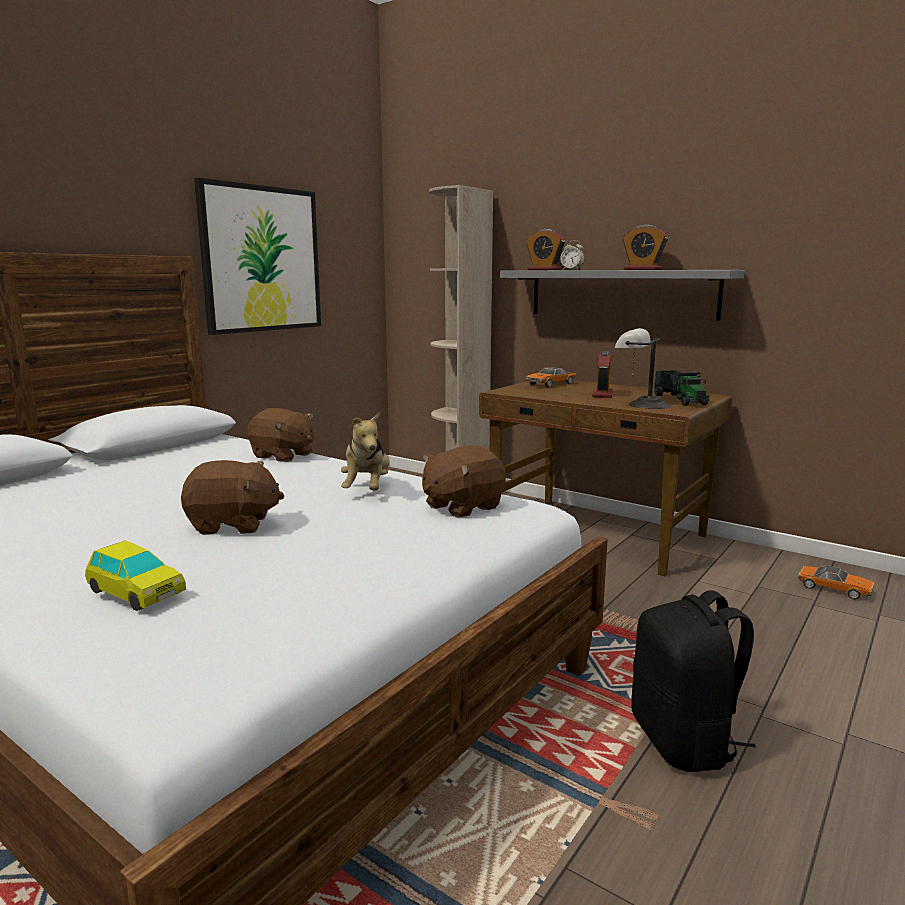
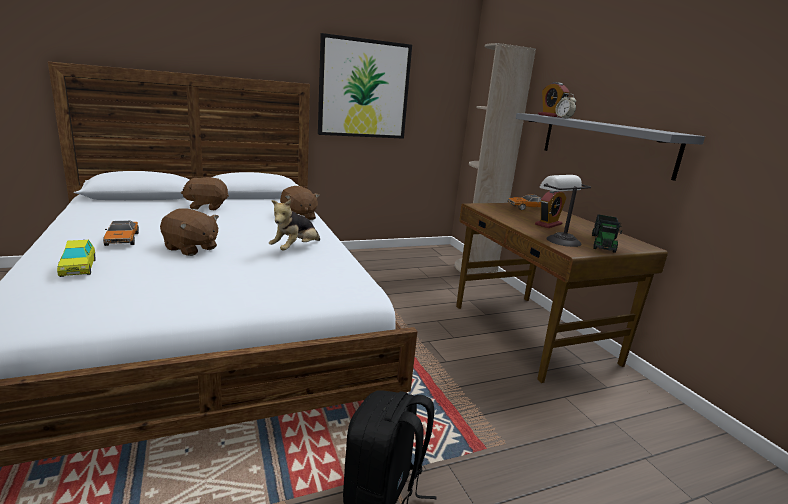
camera: 30 degrees right, 5 degrees up
brown plush toy [422,446,506,518] -> brown plush toy moved to [181,177,229,210]
alarm clock [623,225,668,270] -> none
toy car [798,565,874,600] -> toy car moved to [103,221,139,246]

